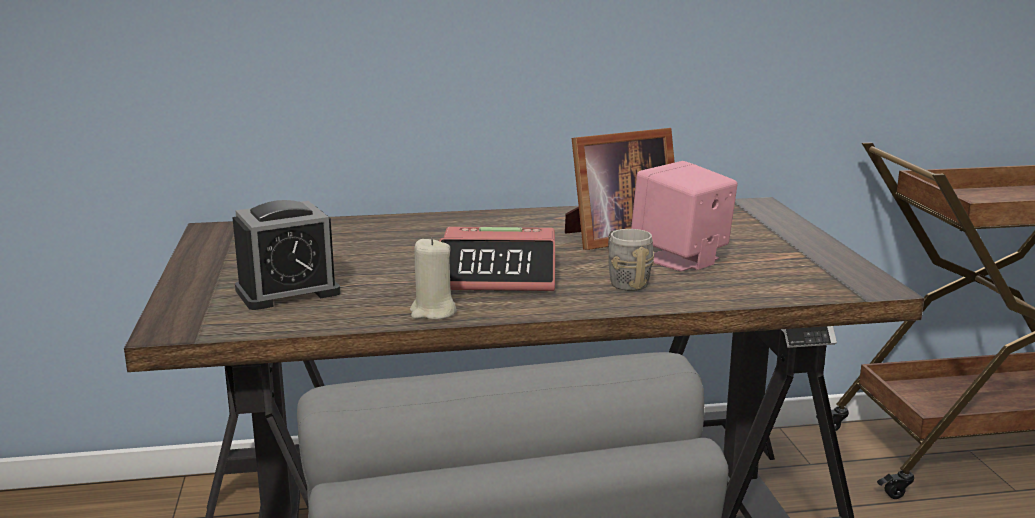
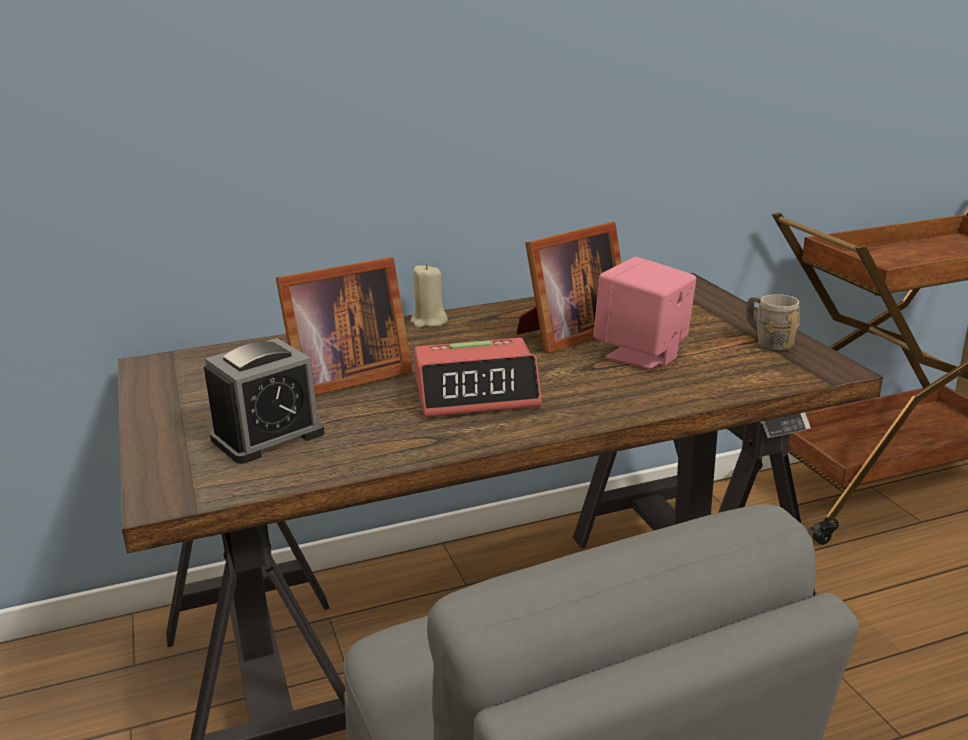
camera: 10 degrees left, 5 degrees up
beige candle [410,238,457,320] -> beige candle moved to [411,264,448,328]
grey mug [608,229,655,291] -> grey mug moved to [746,294,800,351]
none -> picture frame [276,257,413,395]

